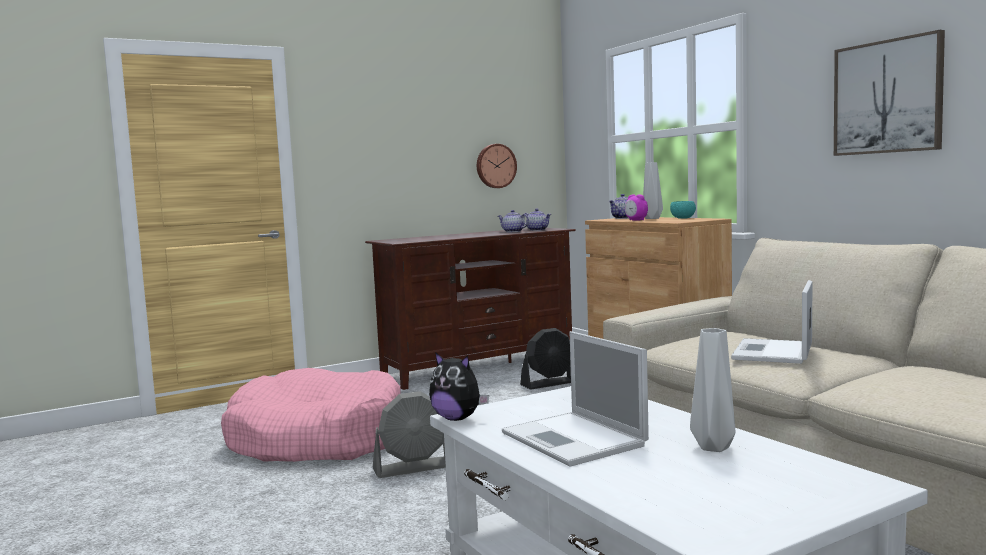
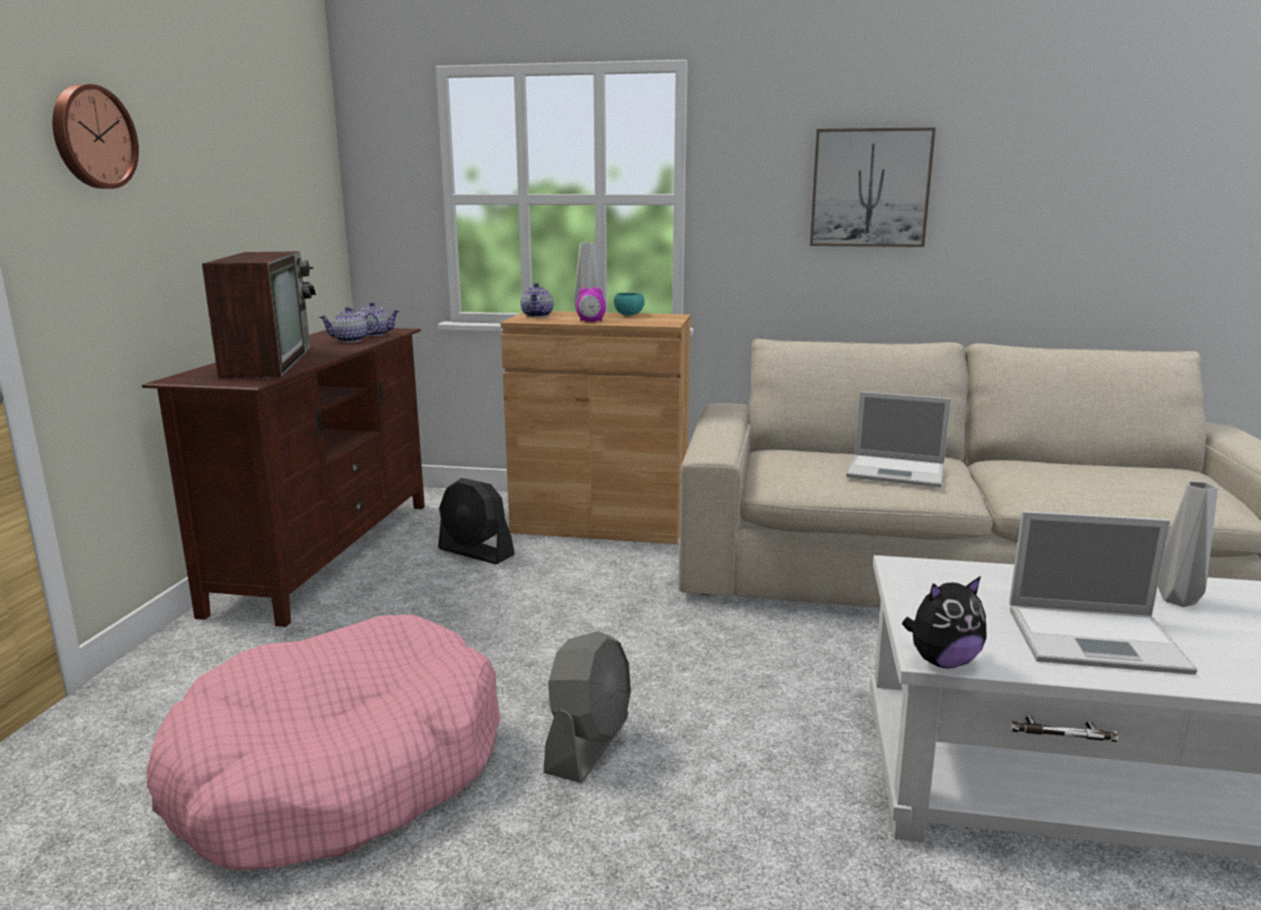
camera: 50 degrees left, 10 degrees up
wall clock [477,144,517,188] -> wall clock moved to [52,84,139,189]
black fan [520,328,571,389] -> black fan turned 105 degrees clockwise [438,478,515,564]
laptop [731,280,812,364] -> laptop turned 45 degrees counterclockwise [846,392,951,488]
none -> television [202,251,316,379]

